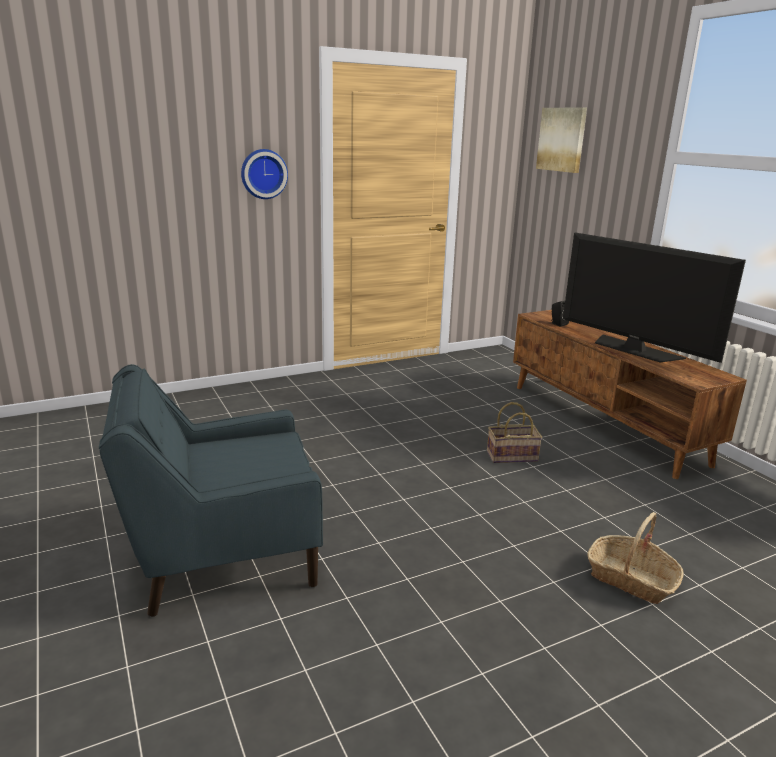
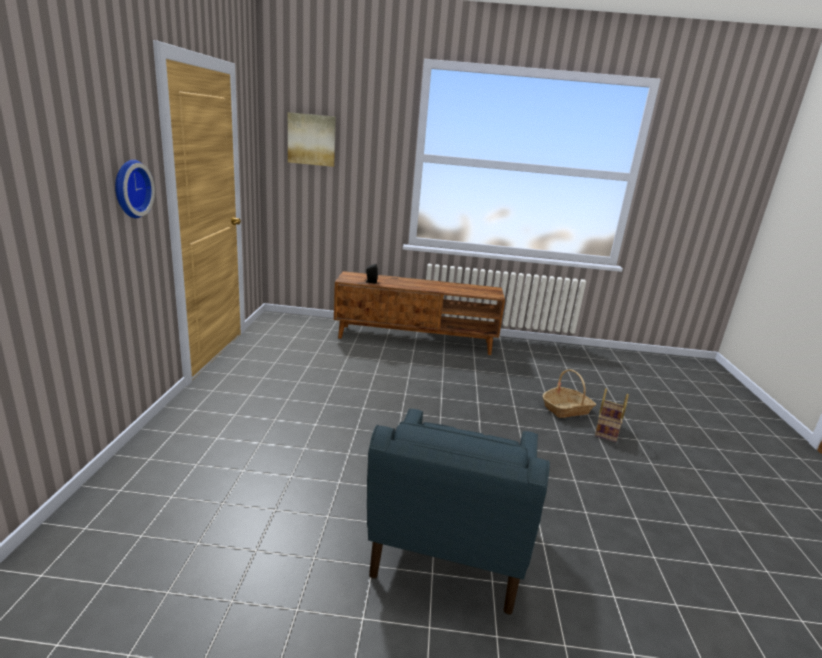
camera: 60 degrees left, 0 degrees up
basket [487,402,542,463] -> basket moved to [595,388,629,442]
television [563,233,746,363] -> none

